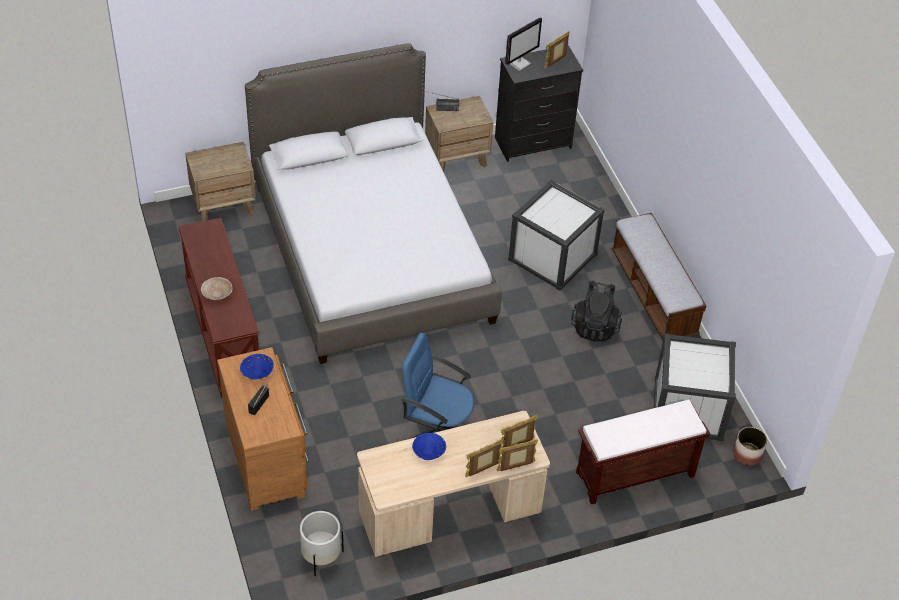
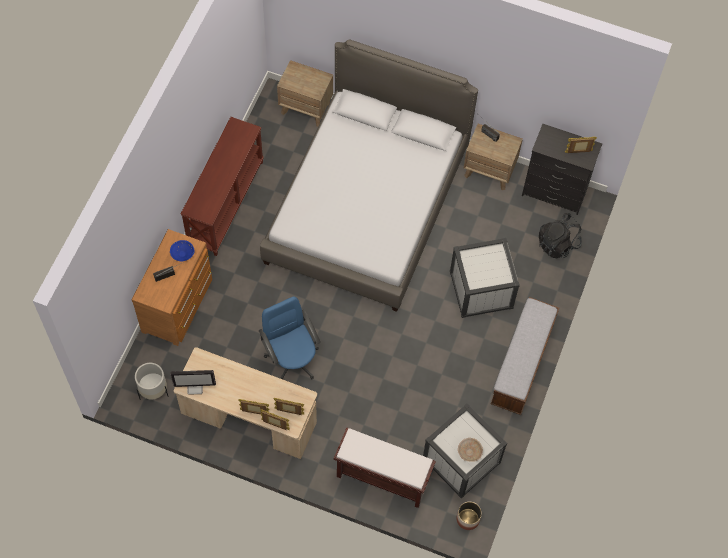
camera: 40 degrees right, 15 degrees up
beige bowl [201,277,233,300] -> beige bowl moved to [458,438,483,462]
blue bowl [412,433,446,460] -> none
monitor [505,17,542,71] -> monitor moved to [170,370,216,395]
black backpack [571,281,622,342] -> black backpack moved to [539,213,582,258]

